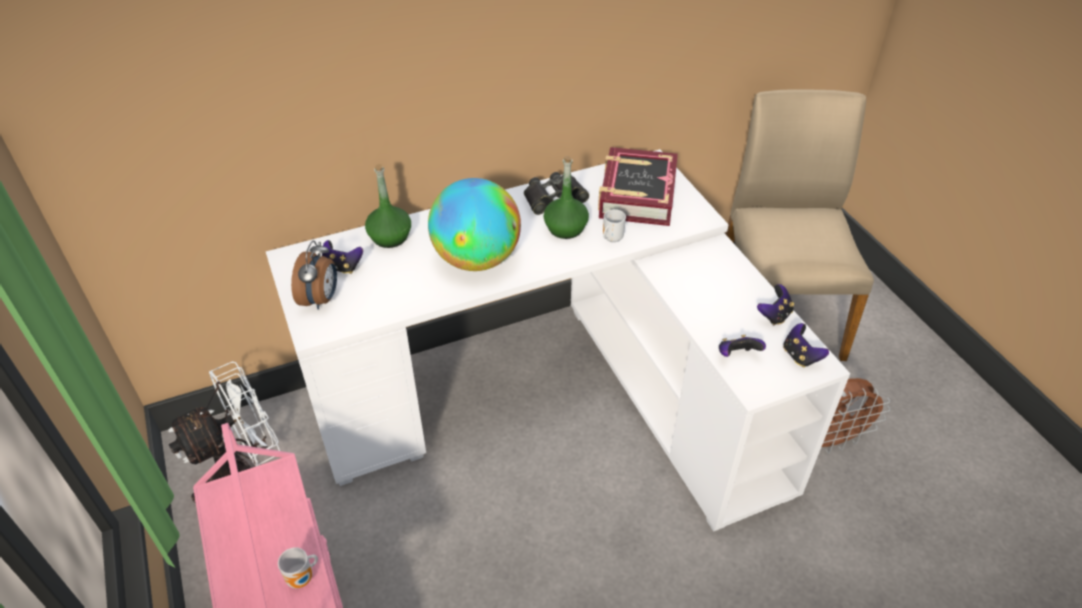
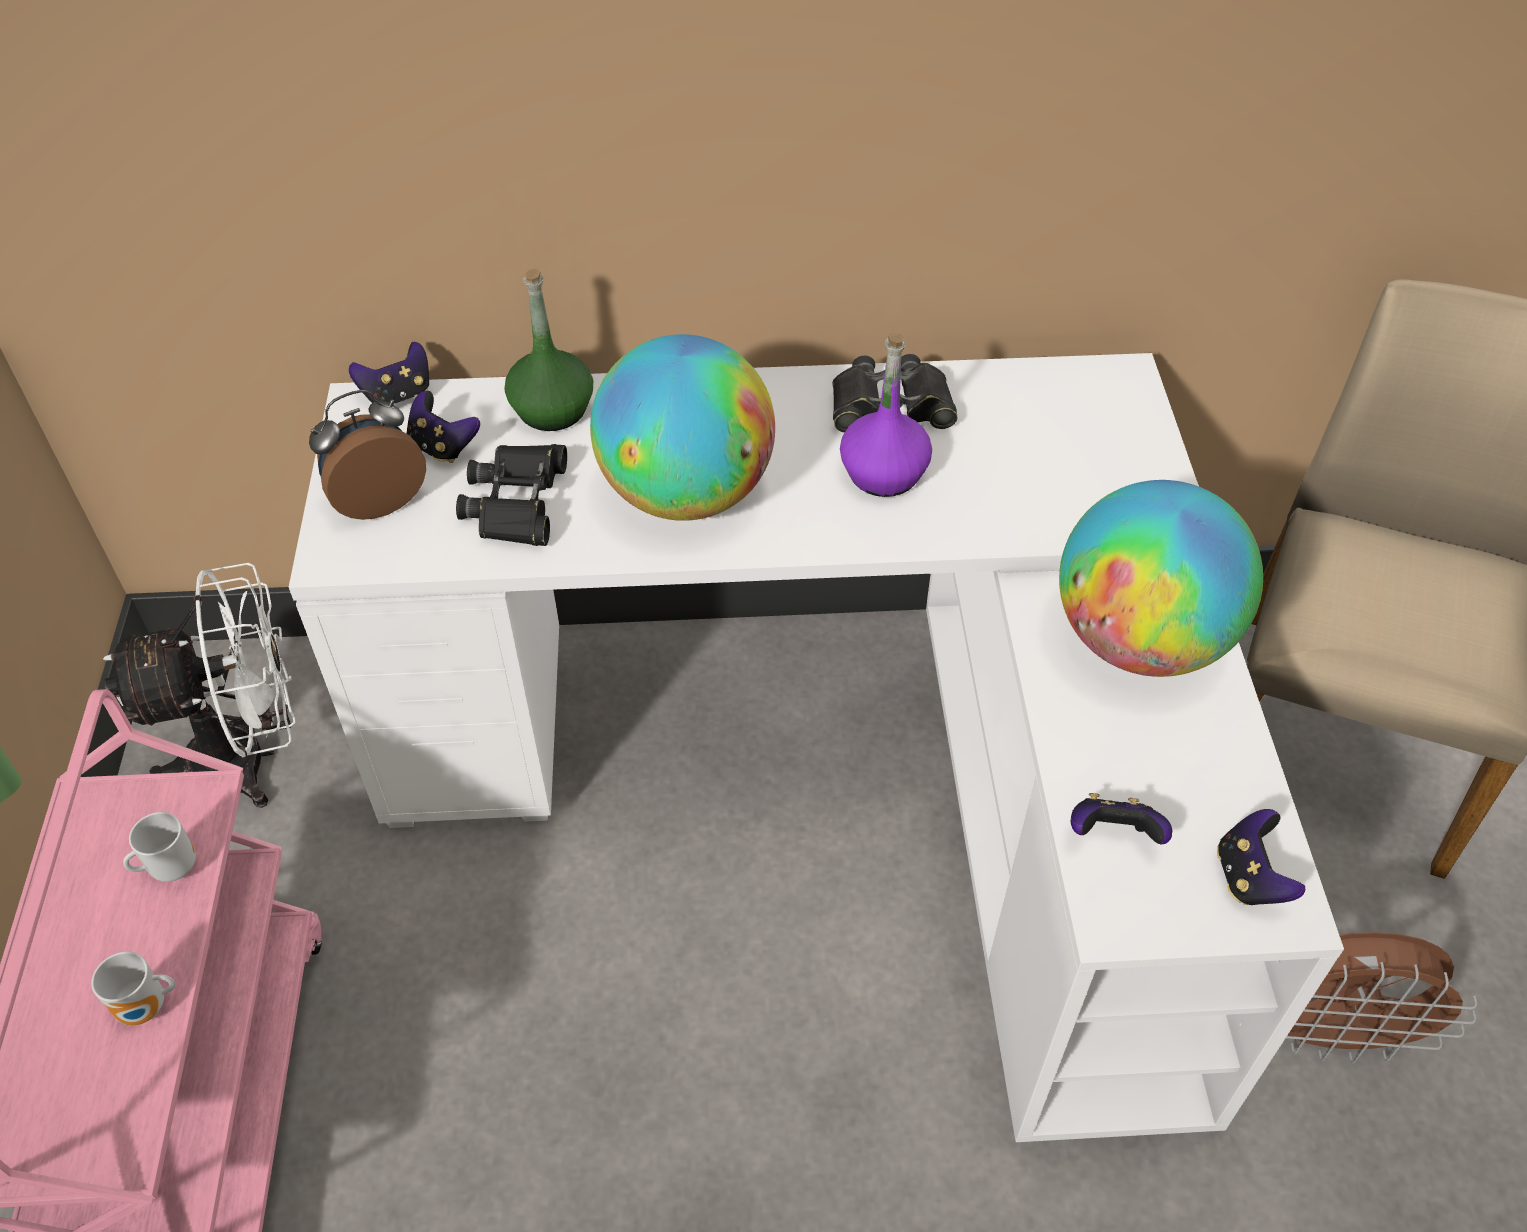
camera: 20 degrees right, 5 degrees up
alarm clock [291,240,337,310] -> alarm clock turned 150 degrees counterclockwise [309,390,426,520]
green bottle [543,156,589,239] -> purple bottle [840,332,932,497]
book [598,147,678,226] -> none
mug [603,209,626,242] -> mug moved to [123,812,196,882]
game controller [757,284,794,325] -> game controller moved to [349,342,429,405]
none -> black binoculars [456,444,567,546]
none -> globe [1059,480,1263,677]

